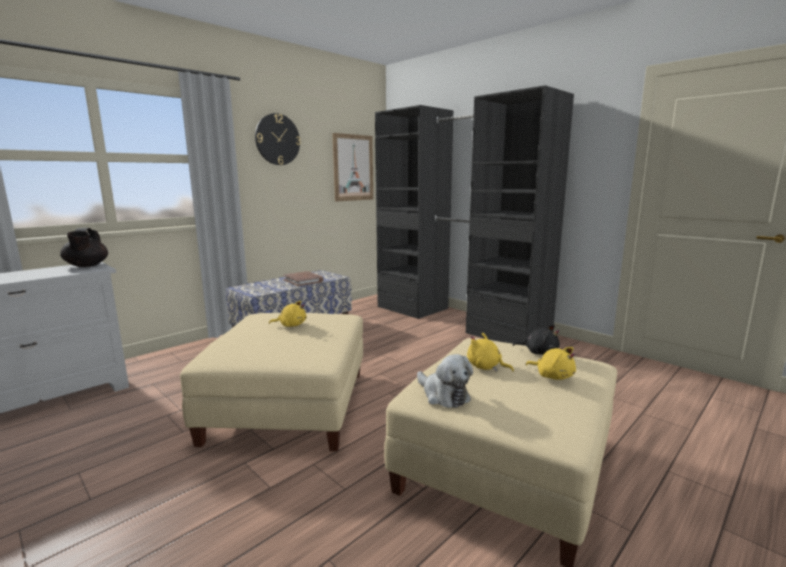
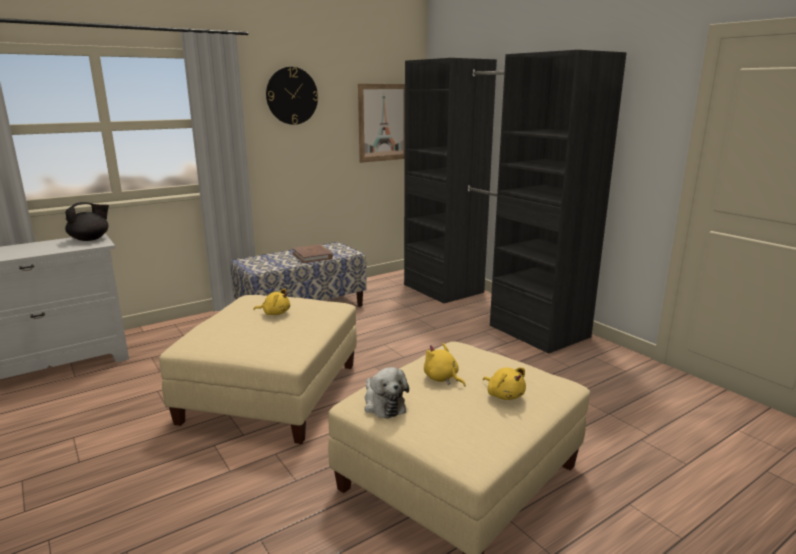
camera: 10 degrees right, 5 degrees up
black teapot [60,228,108,267] -> black teapot turned 120 degrees counterclockwise [65,202,109,241]
black plush toy [513,325,560,355] -> none

